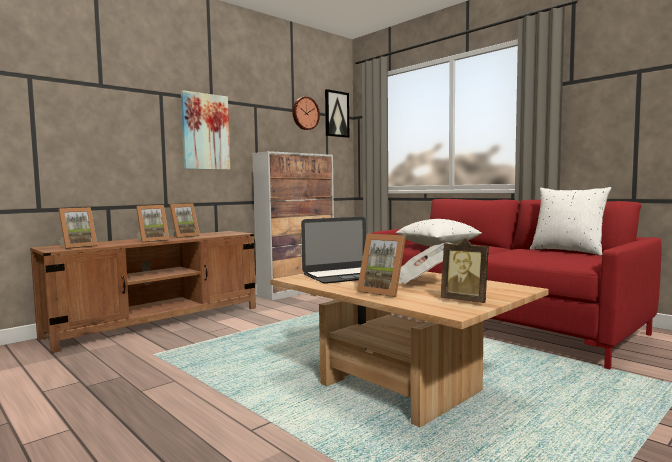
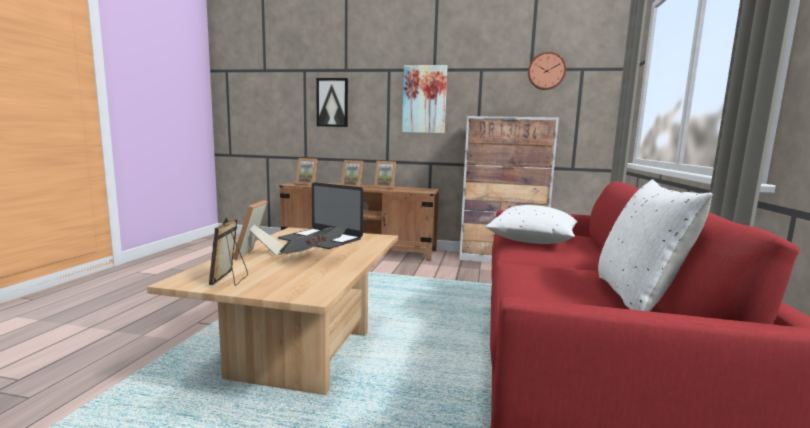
camera: 55 degrees right, 5 degrees up
picture [325,89,349,138] -> picture moved to [316,78,348,127]

